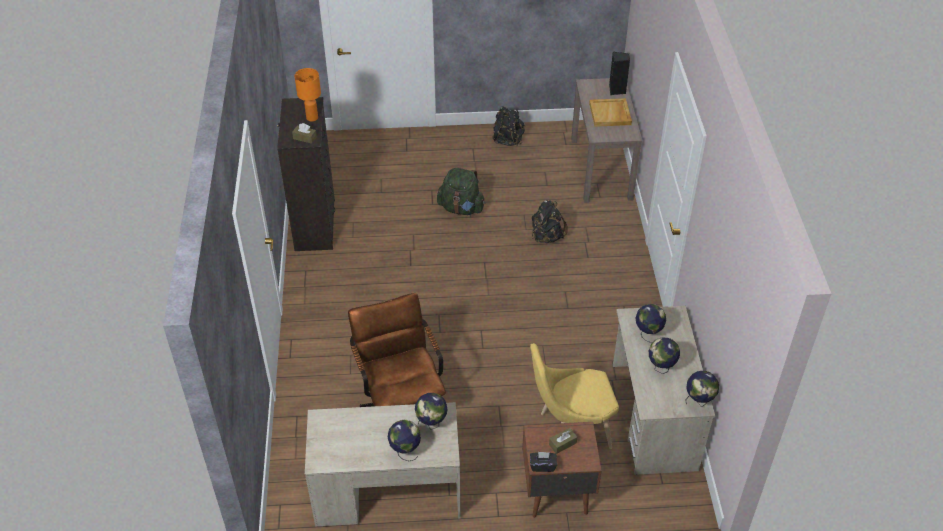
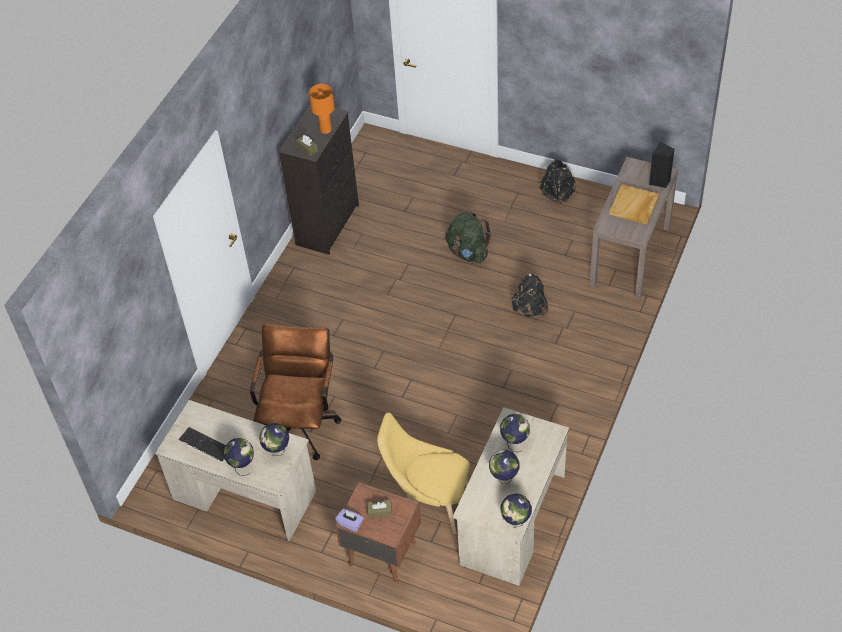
camera: 30 degrees right, 5 degrees up
black tissue box [530,452,557,472] -> purple tissue box [336,509,364,532]
none -> keyboard [179,427,226,462]

